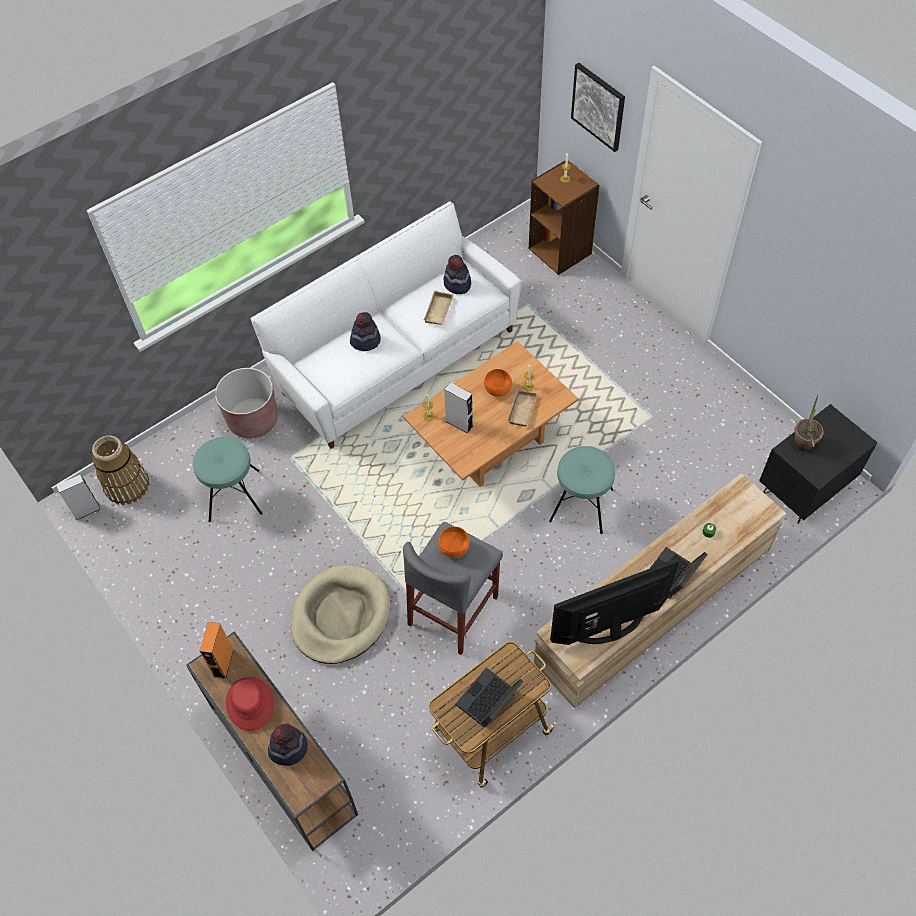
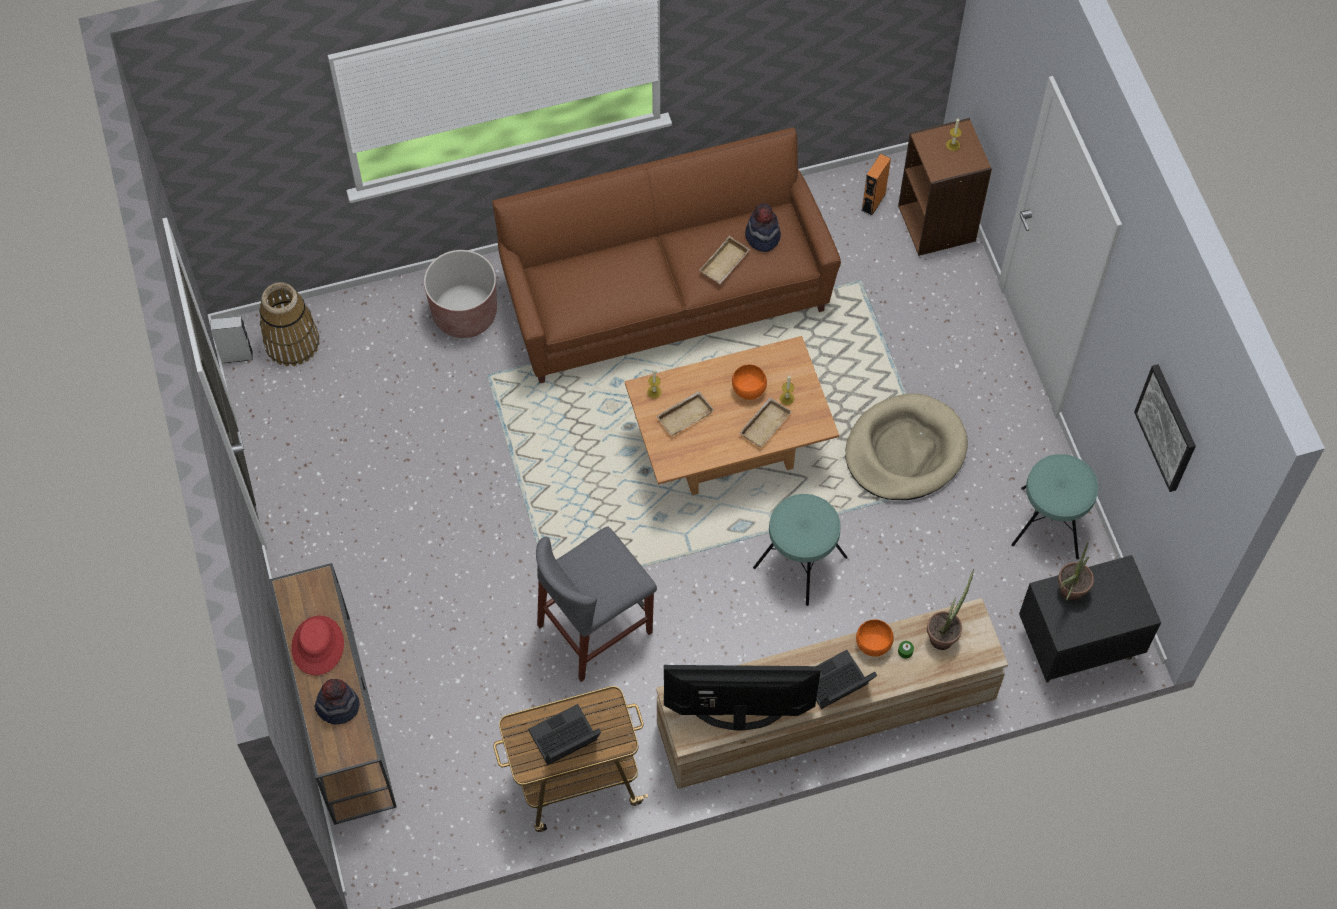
camera: 20 degrees right, 5 degrees up
turquoise stool [193,437,263,522] -> turquoise stool moved to [1011,454,1098,560]
orange speaker [200,622,234,679] -> orange speaker moved to [861,153,891,216]
white sofa [250,202,522,449] -> brown sofa [492,127,841,383]
beige dog bed [290,564,391,664] -> beige dog bed moved to [845,394,968,500]
hat [350,312,381,351] -> none
orange bowl [438,527,470,558] -> orange bowl moved to [856,620,894,657]
grey speaker [444,382,473,434] -> beige tray [656,391,714,436]
picture [571,63,625,152] -> picture moved to [1134,364,1196,492]
none -> potted plant [927,569,974,650]

